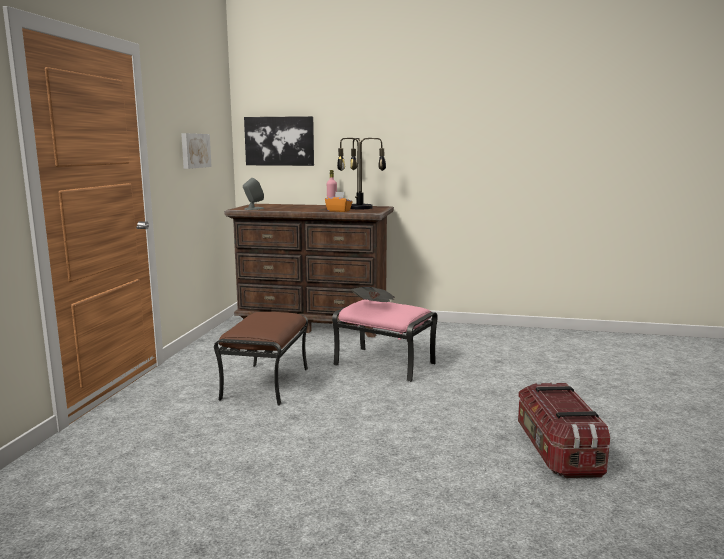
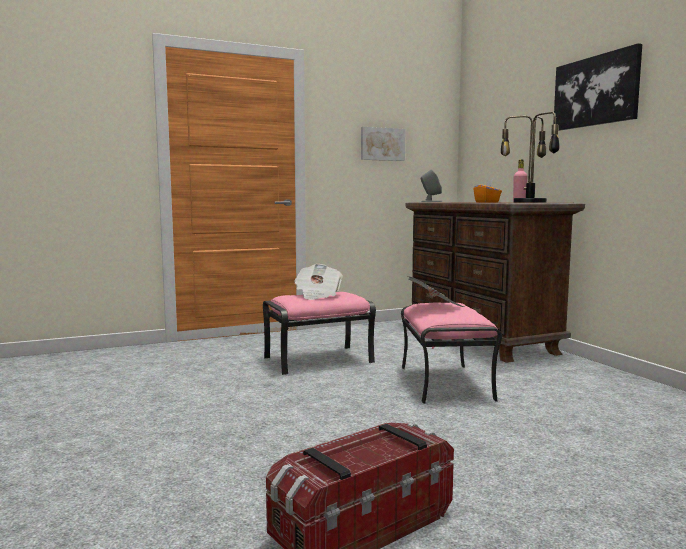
camera: 55 degrees right, 5 degrees down
brown ottoman [214,312,308,406] -> pink ottoman [263,292,376,375]
picture [244,116,314,166] -> picture moved to [553,43,642,131]
none -> newspaper [294,264,343,300]

